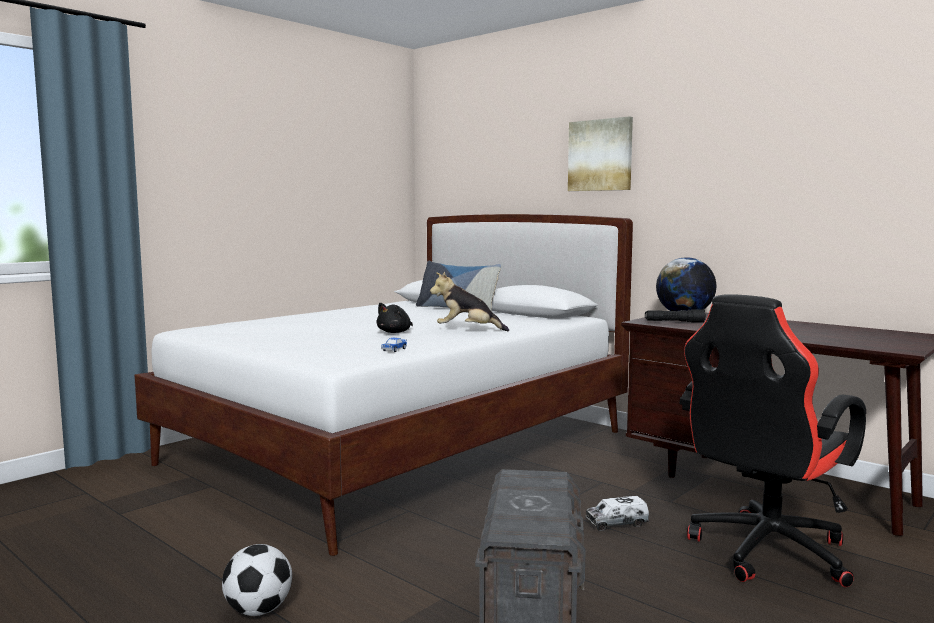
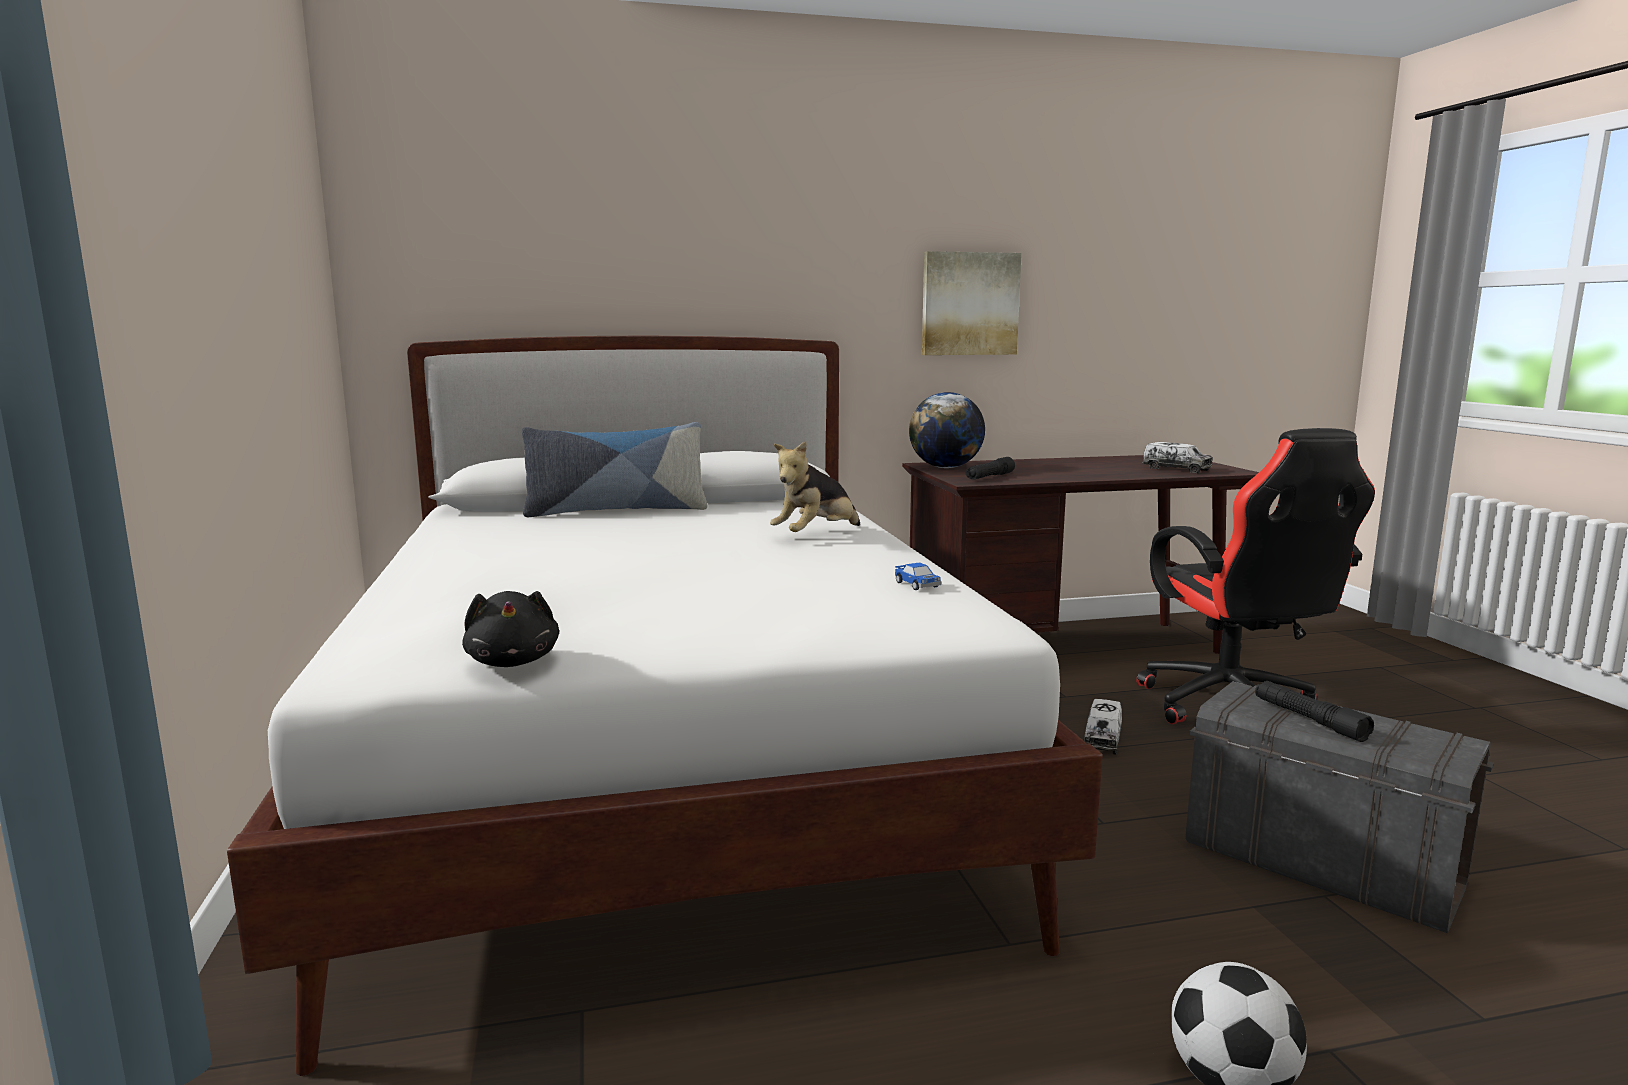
camera: 55 degrees left, 5 degrees up
black plush toy [377,303,413,333] -> black plush toy moved to [462,591,559,667]
picture [568,116,633,191] -> picture moved to [922,251,1022,355]
none -> toy truck [1142,442,1213,473]
none -> black flashlight [1255,681,1374,742]

